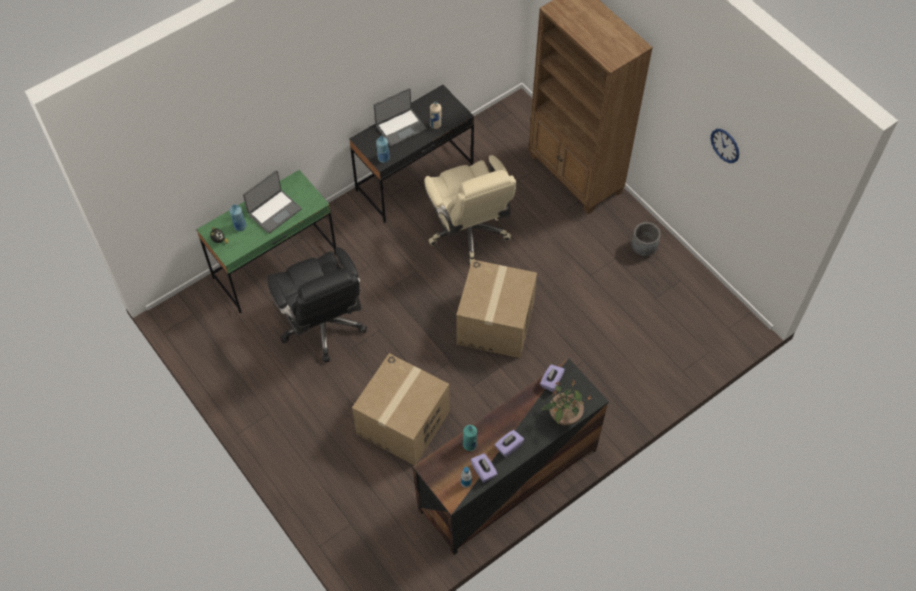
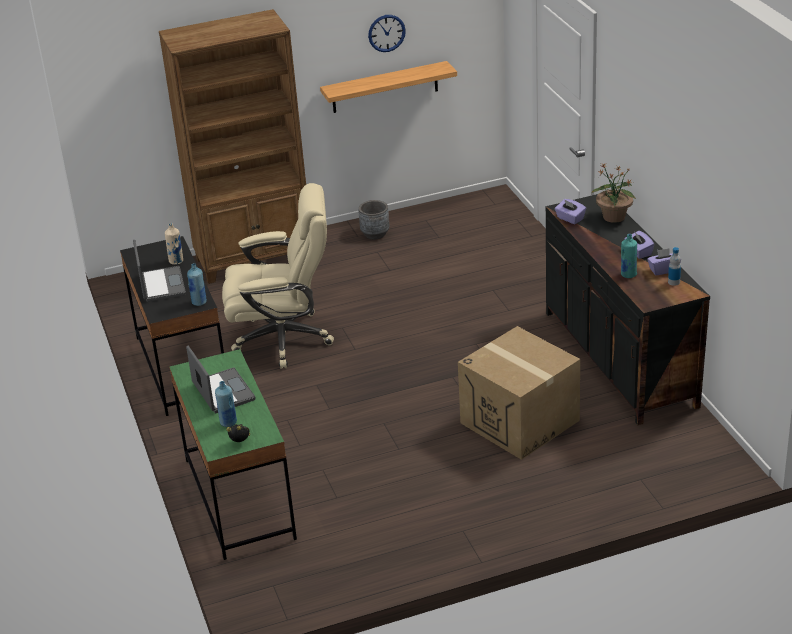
camera: 70 degrees left, 25 degrees down
black office chair [268,247,367,363] -> none
cardboard box [456,259,537,358] -> none
none -> shelf [320,61,457,113]

